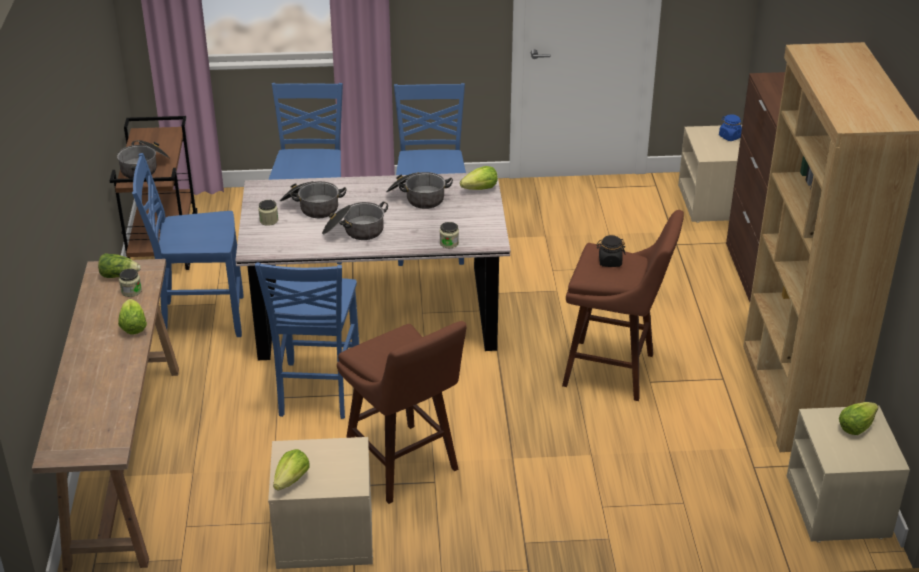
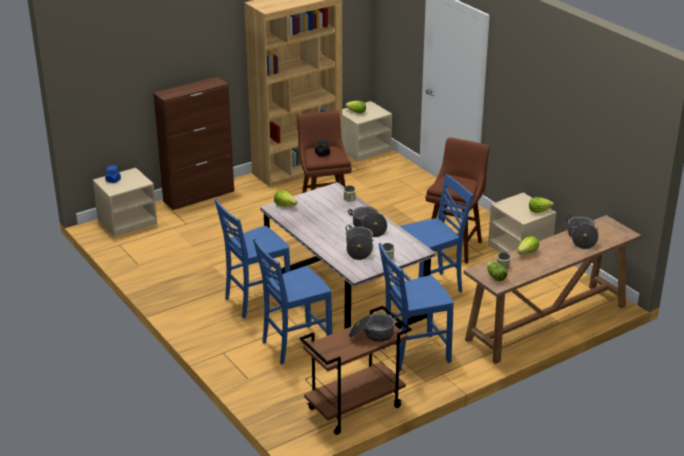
camera: 120 degrees left, 5 degrees down
blue chair [132,153,244,337] -> blue chair turned 105 degrees clockwise [378,243,454,372]
cooking pot [386,172,453,209] -> cooking pot moved to [566,215,599,249]

